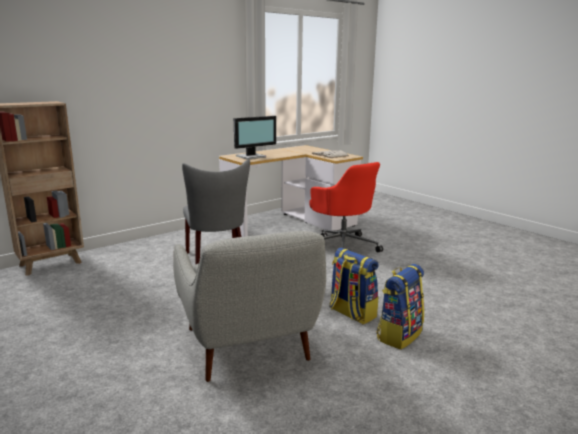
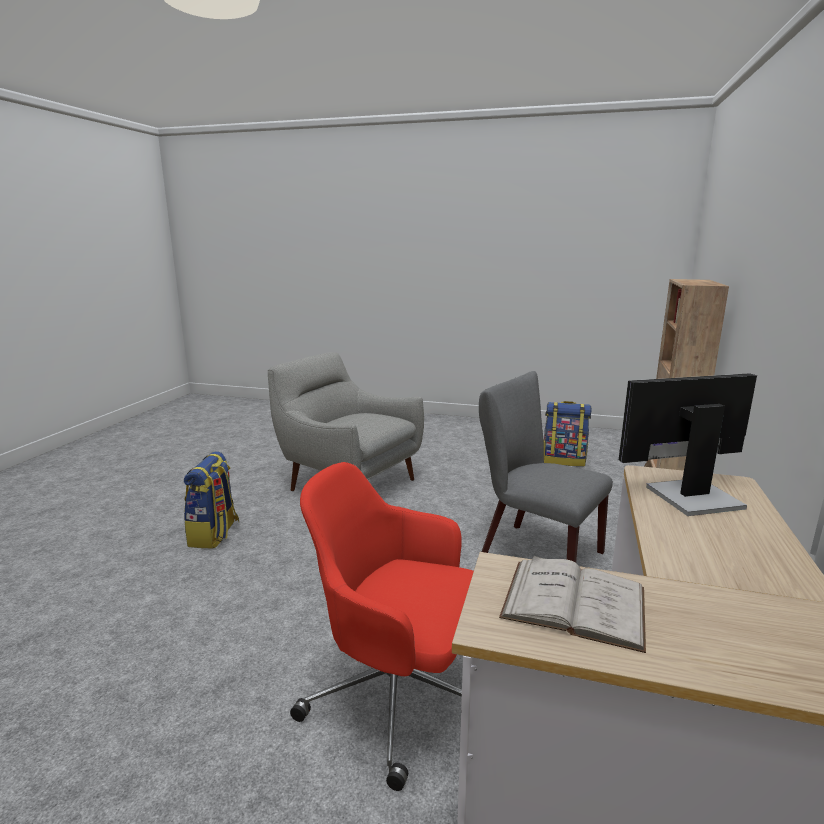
camera: 145 degrees right, 0 degrees up
monitor [234,116,276,160] -> monitor turned 60 degrees clockwise [619,373,757,516]
backpack [330,247,379,324] -> backpack moved to [544,401,592,467]

